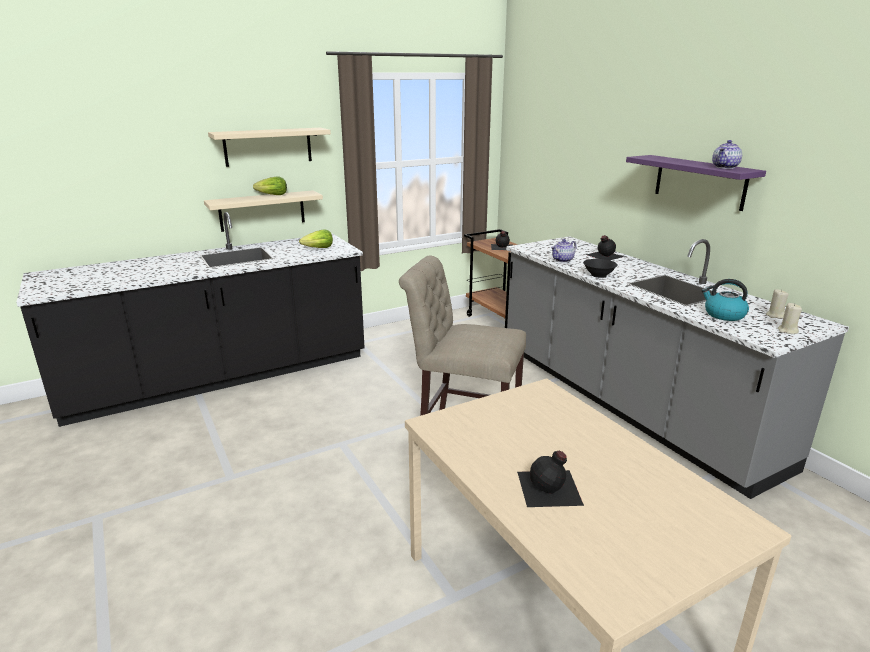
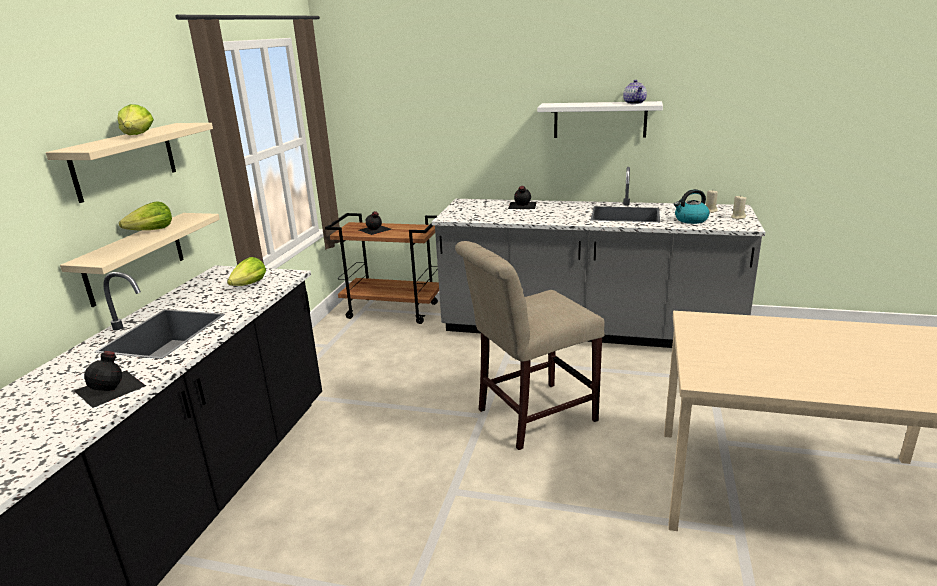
camera: 45 degrees left, 0 degrees up
black bottle [517,451,584,507] -> black bottle moved to [75,351,146,408]
teapot [551,239,577,263] -> none
black bowl [583,259,618,278] -> none
purple shelf [626,155,766,211] -> white shelf [537,101,663,138]
none -> lettuce [117,104,154,135]

